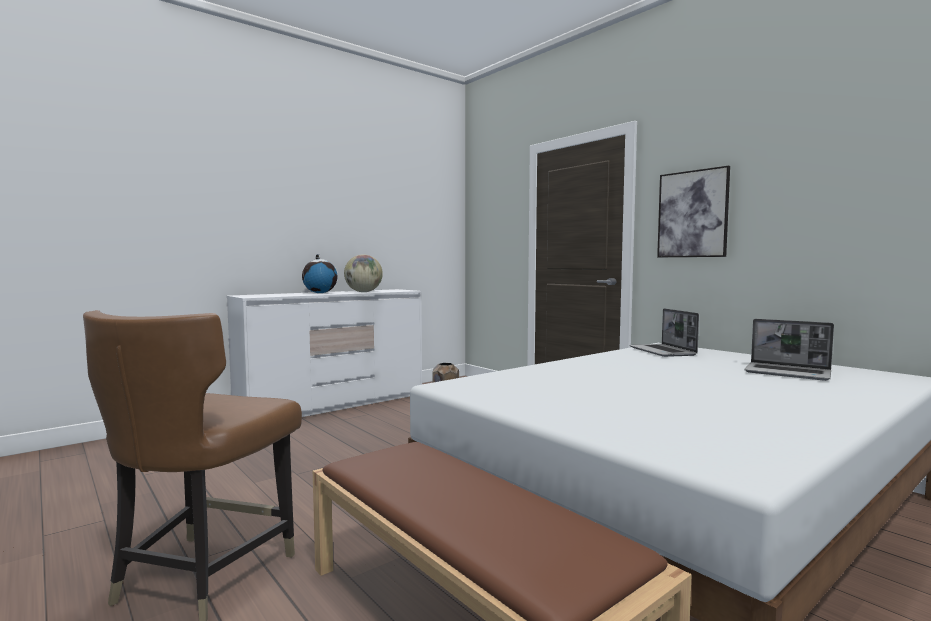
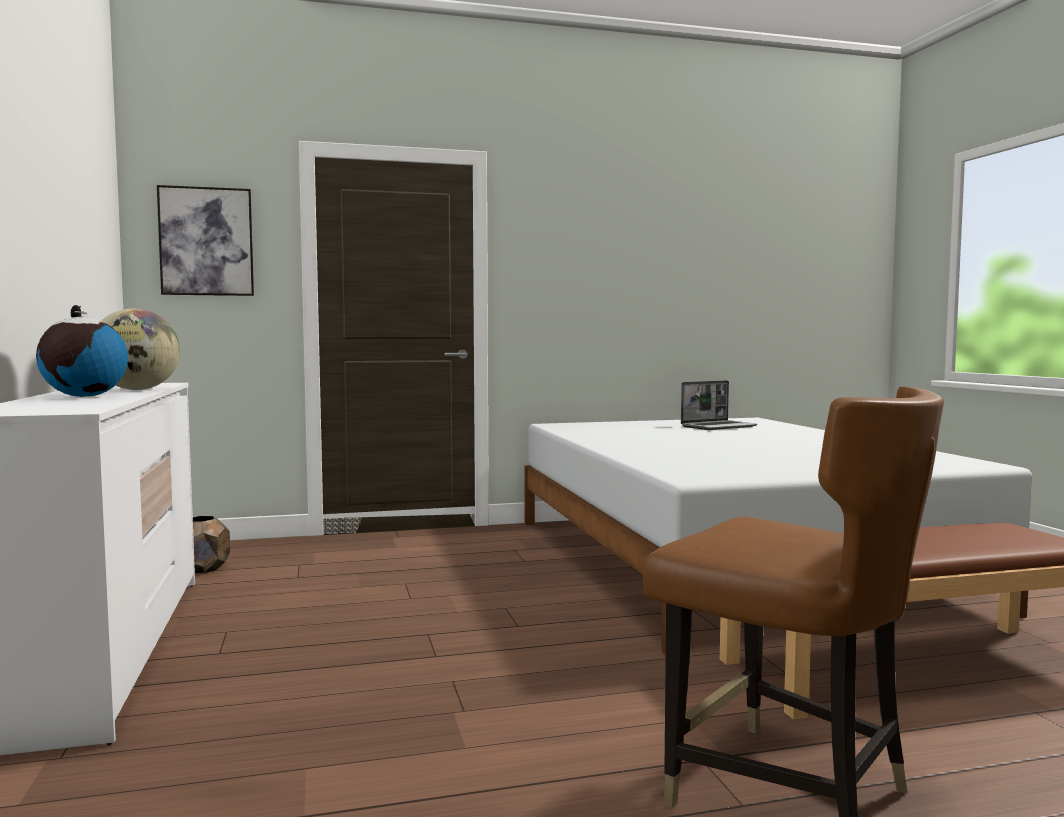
camera: 65 degrees left, 0 degrees up
laptop [629,308,699,357] -> none
picture [657,166,730,257] -> picture moved to [157,185,254,296]

